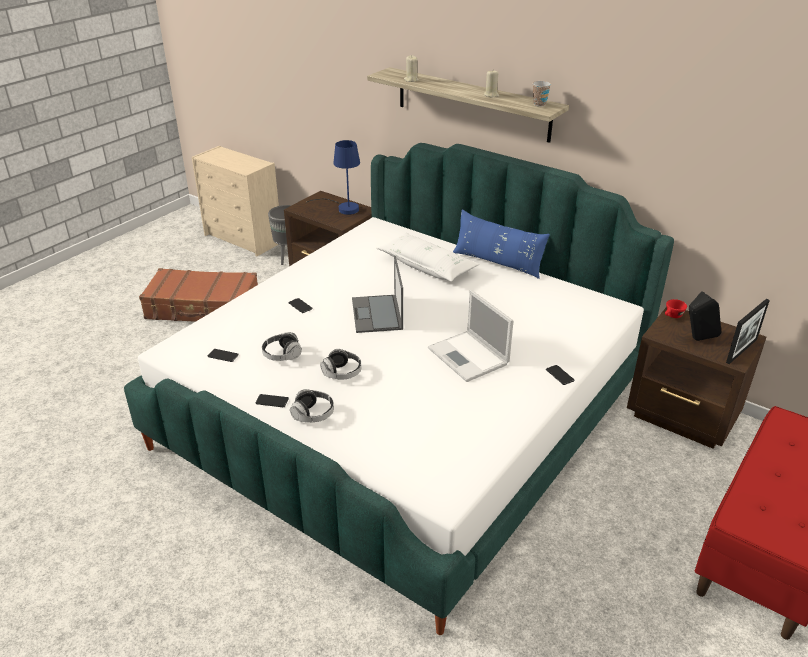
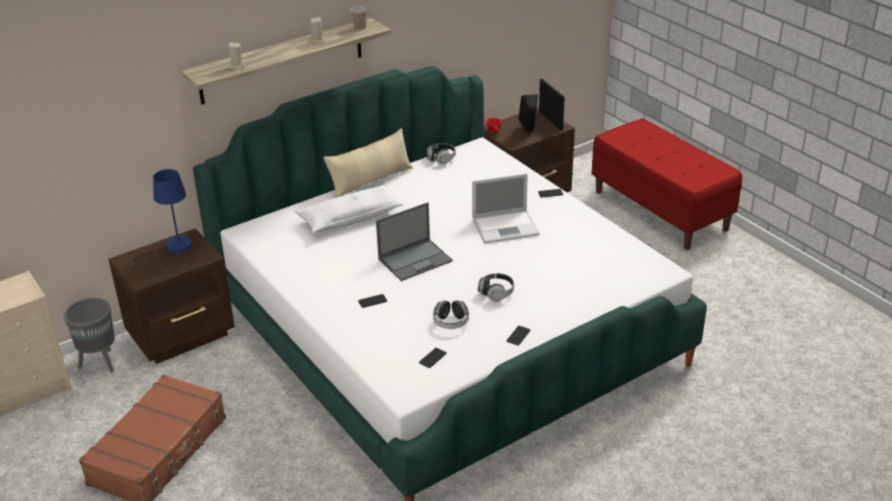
camera: 70 degrees left, 0 degrees up
headphones [290,389,334,422] -> headphones moved to [427,143,456,164]
laptop [352,256,403,333] -> laptop turned 45 degrees counterclockwise [376,202,453,281]
blue pillow [453,209,550,279] -> beige pillow [323,128,413,198]

